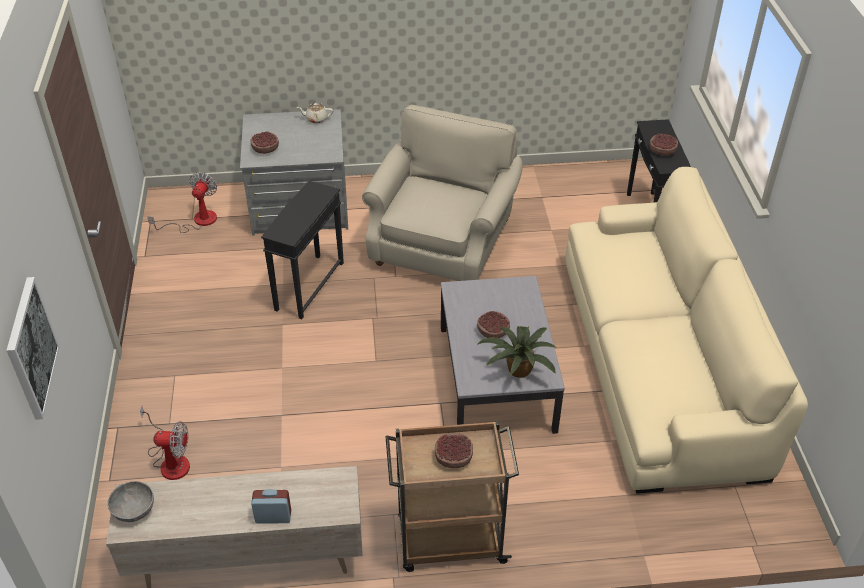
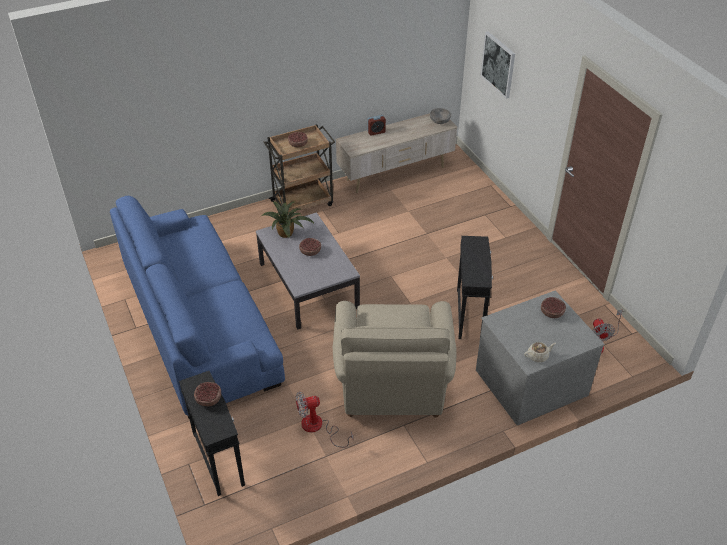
camera: 160 degrees right, 0 degrees up
fan [140,406,190,480] -> fan moved to [296,393,353,448]
beige sofa [565,167,808,494] -> blue sofa [110,195,285,419]

